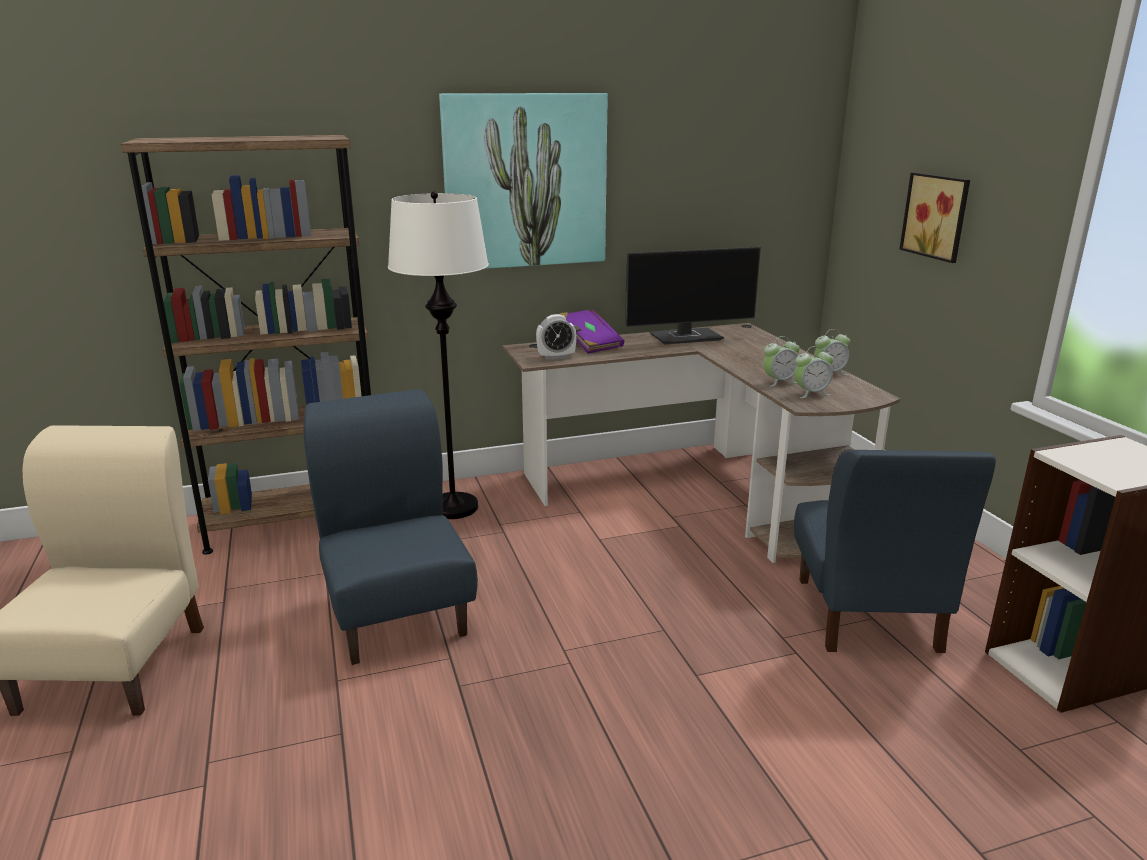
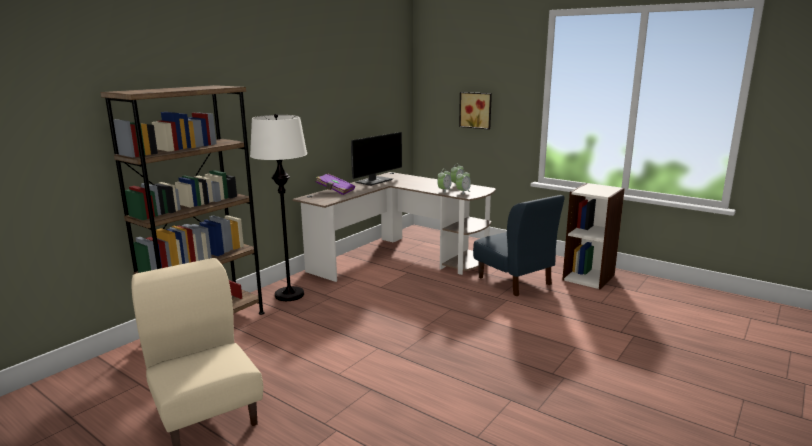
camera: 35 degrees left, 5 degrees down
blue chair [303,389,478,665] -> none
picture [439,93,608,269] -> none
alarm clock [536,314,577,360] -> none

